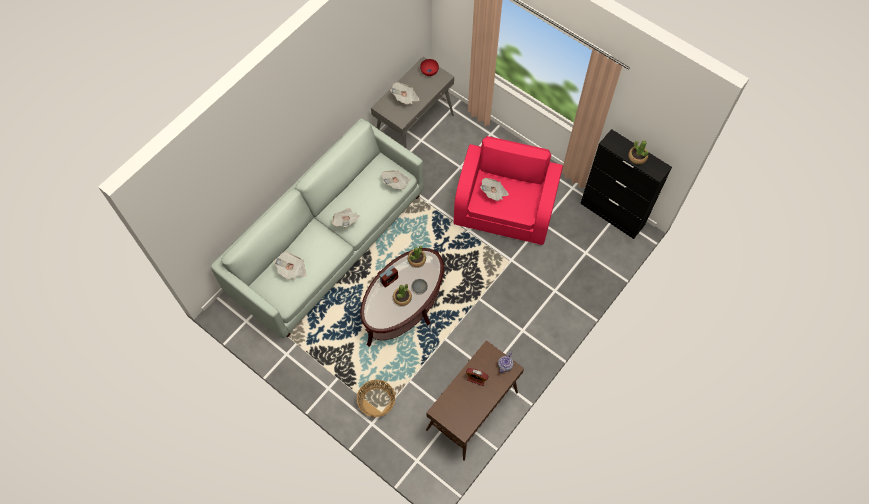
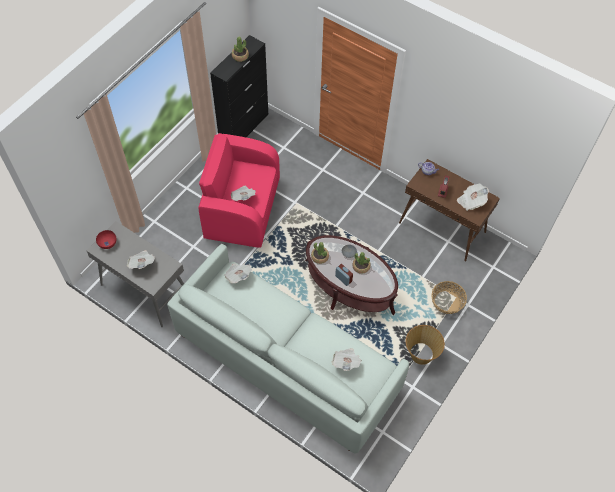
camera: 95 degrees left, 5 degrees down
newspaper [332,208,359,227] -> newspaper moved to [457,184,489,211]
none -> basket [406,325,445,365]

